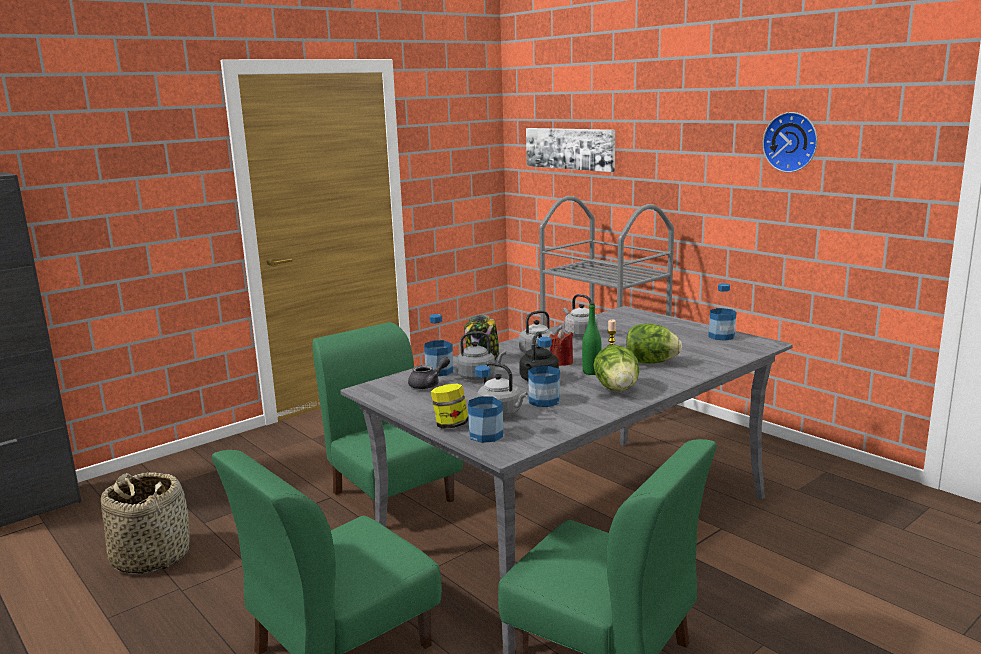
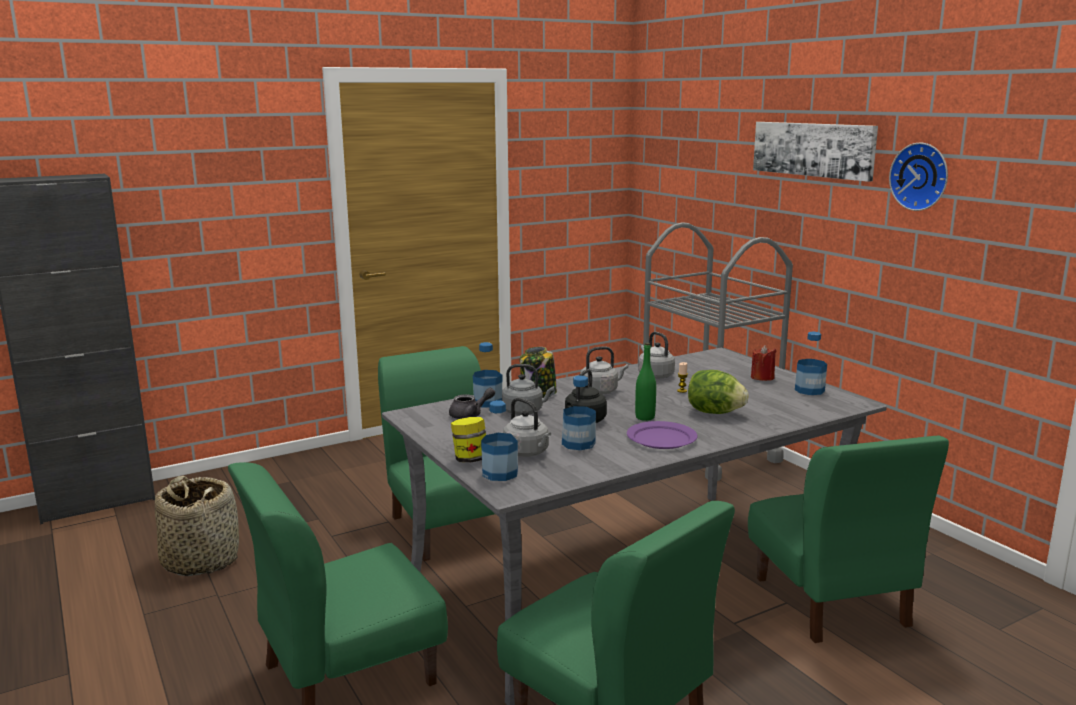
camera: 10 degrees right, 0 degrees up
picture [526,128,615,172] -> picture moved to [753,122,878,182]
red candle [550,330,573,366] -> red candle moved to [751,345,776,381]
lettuce [593,345,639,391] -> purple plate [627,421,698,449]
none -> green chair [748,436,949,643]

